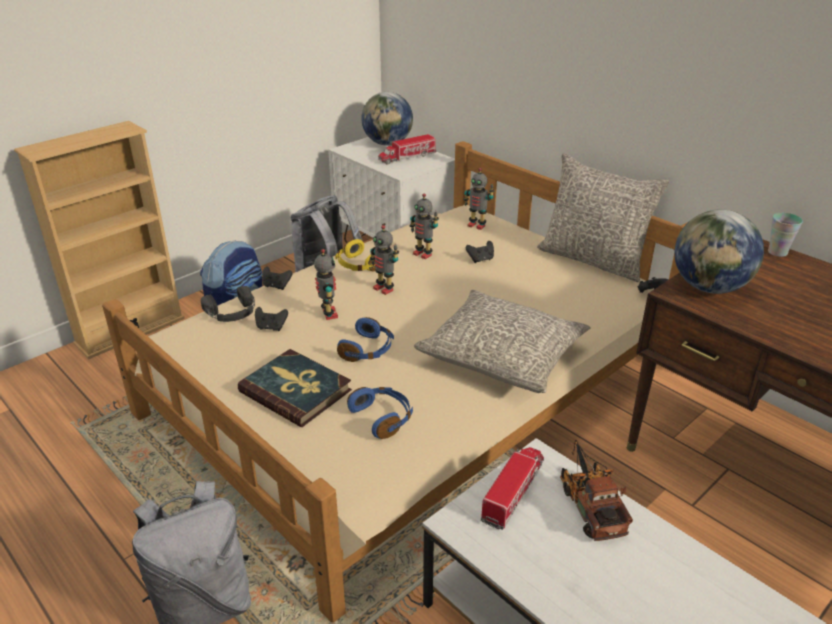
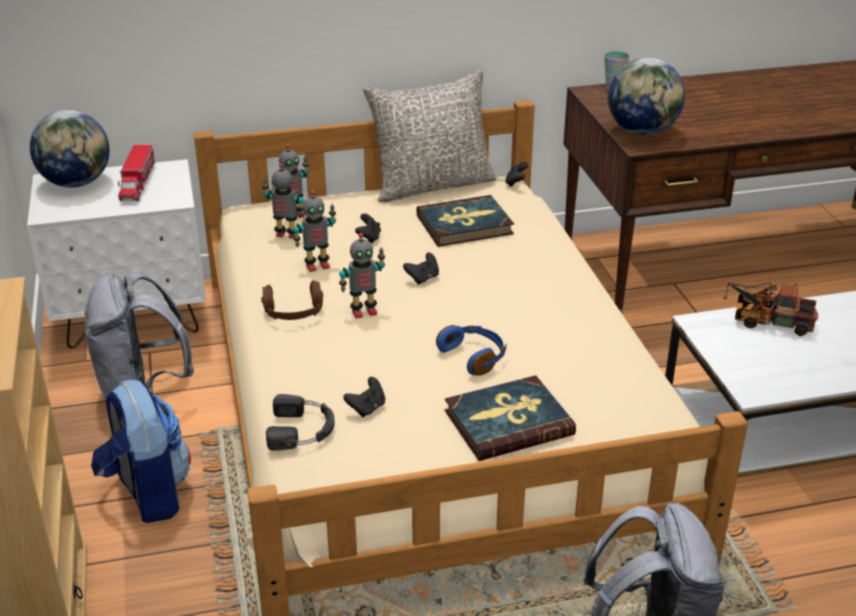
camera: 60 degrees left, 0 degrees up
black game controller [262,266,292,290] -> black game controller moved to [403,253,439,284]
toy robot [314,249,338,320] -> toy robot moved to [262,163,304,239]
yellow headphones [335,239,376,271] -> brown headphones [261,280,323,320]
blue headphones [347,387,413,439] -> none
grey pillow [414,290,590,393] -> none
toy truck [481,447,544,530] -> none
none -> book [417,195,514,247]

